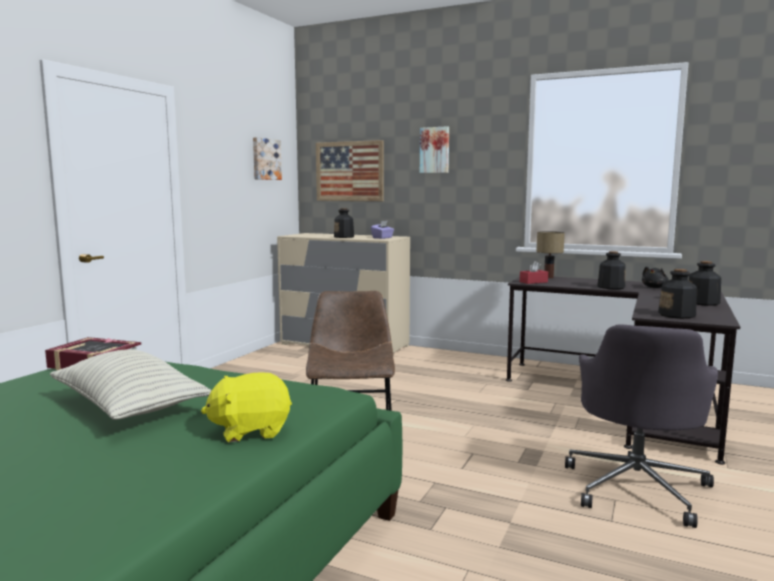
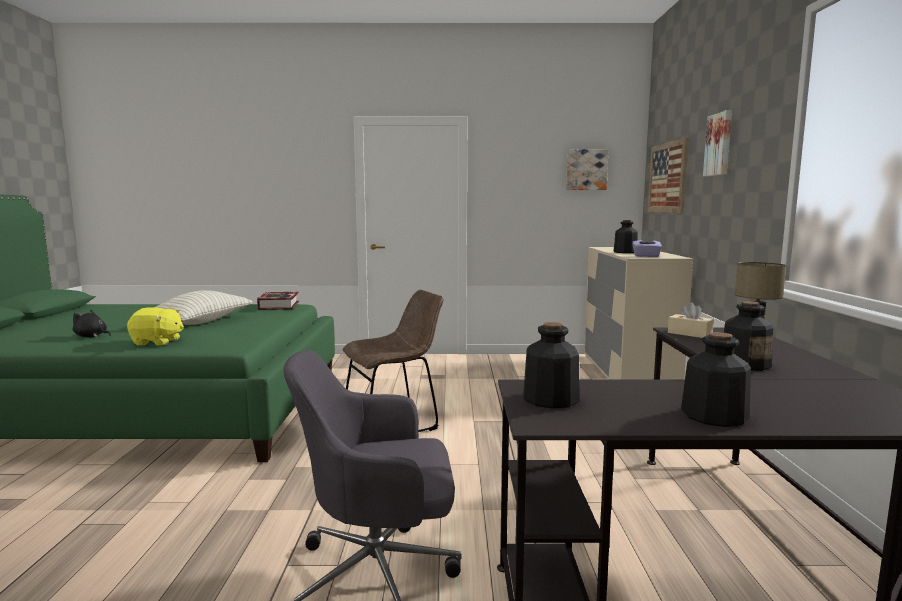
camera: 65 degrees right, 0 degrees up
yellow plush toy [201,372,292,442] -> yellow plush toy turned 135 degrees clockwise [127,307,184,345]
red tissue box [520,261,548,284] -> beige tissue box [668,302,714,338]
black plush toy [642,266,669,288] -> black plush toy moved to [73,310,111,337]

